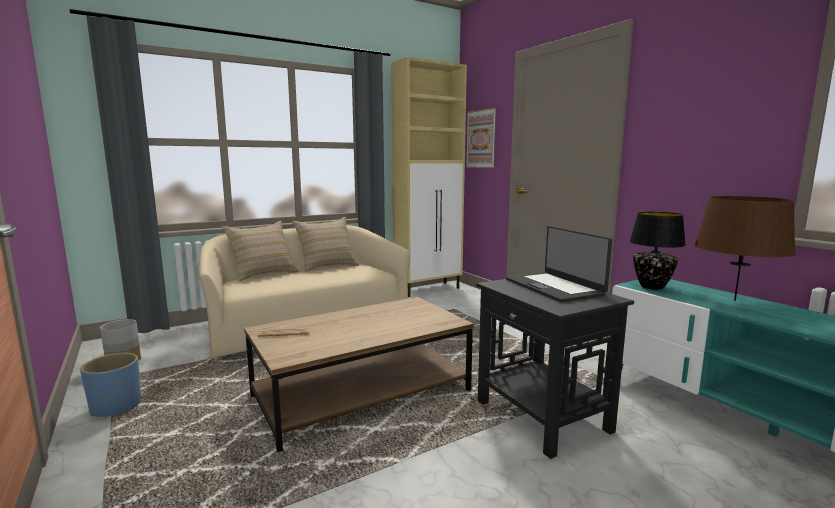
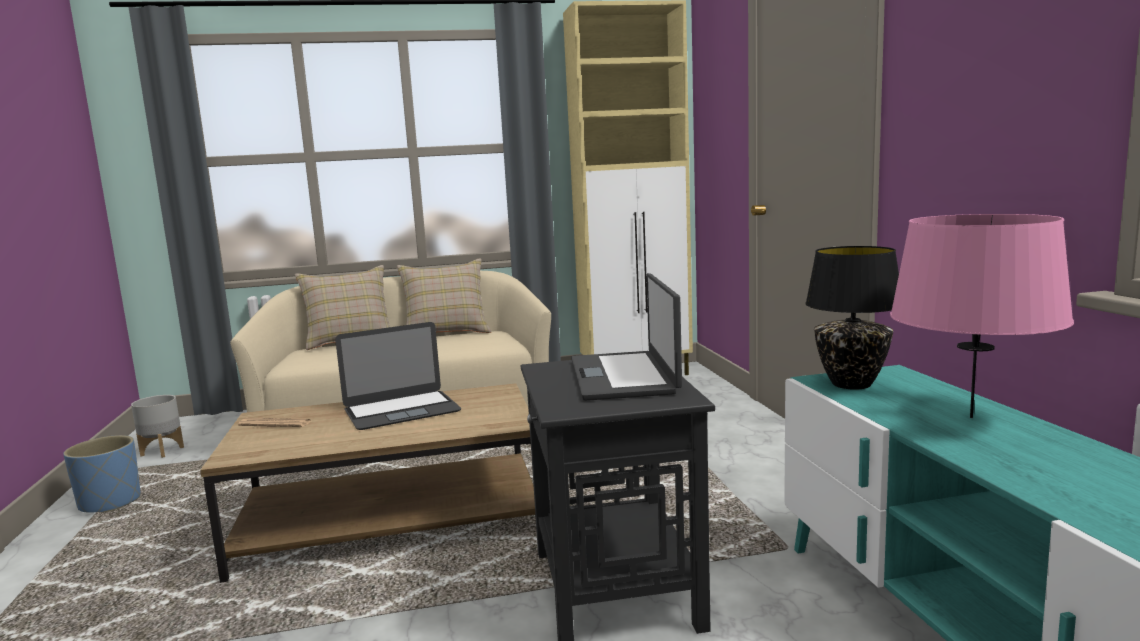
camera: 20 degrees right, 0 degrees up
picture [465,108,497,168] -> none
brown table lamp [695,196,796,301] -> pink table lamp [890,214,1074,418]
none -> laptop [335,322,461,430]

